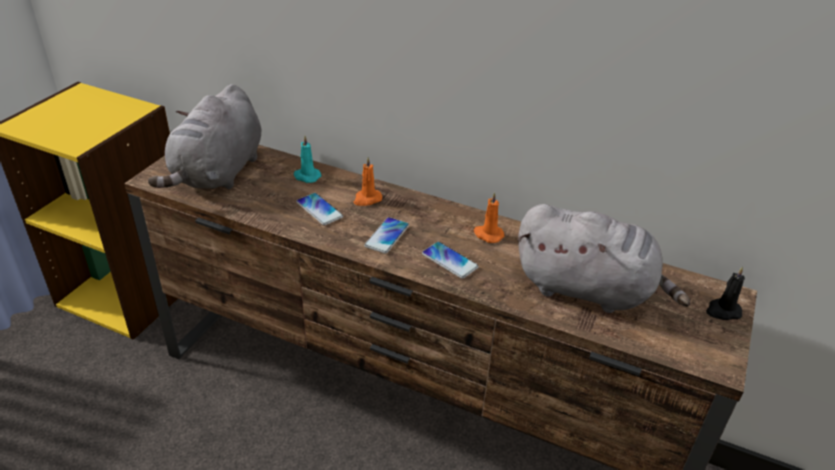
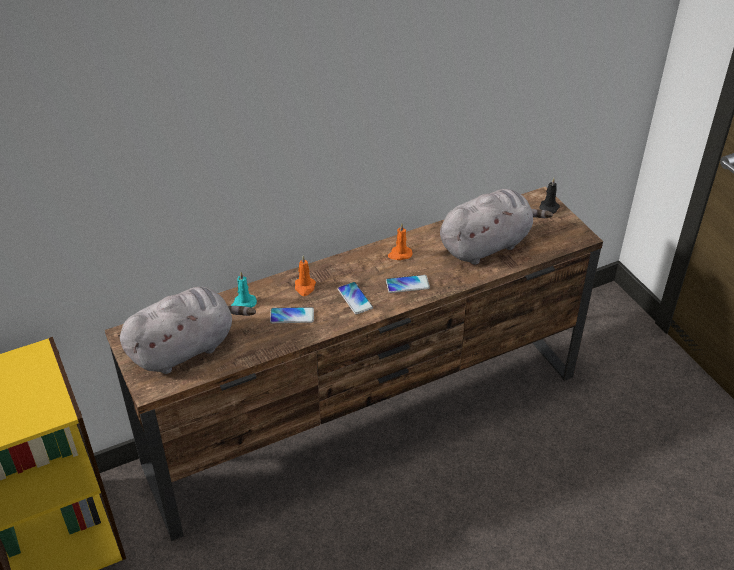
camera: 50 degrees left, 5 degrees up
grey plush toy [148,84,261,189] -> grey plush toy turned 90 degrees counterclockwise [120,287,256,374]

